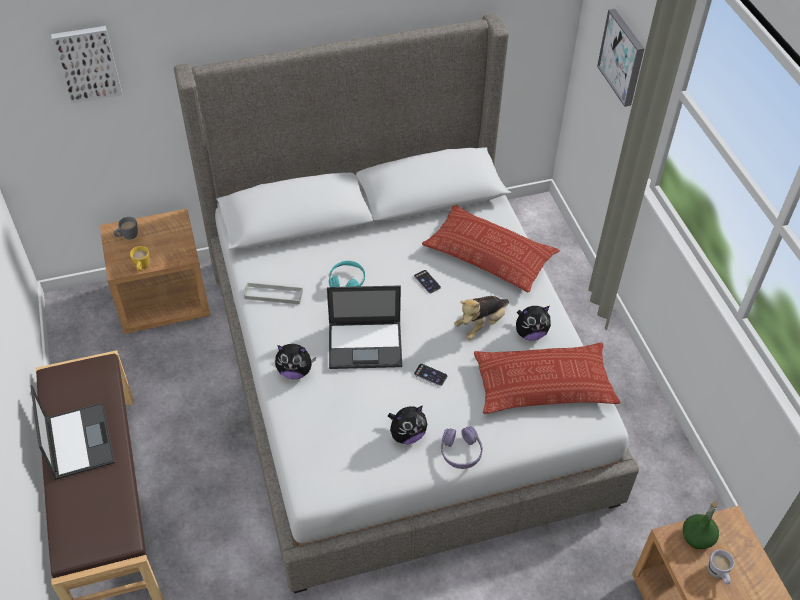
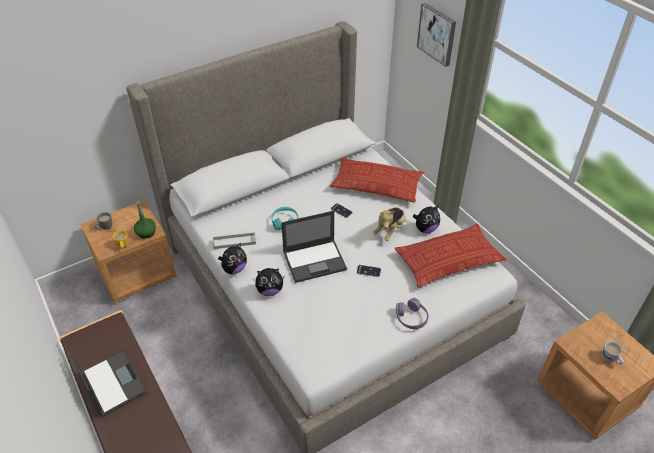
camera: 15 degrees left, 5 degrees down
picture [51,26,122,104] -> none
plush toy [388,405,427,444] -> plush toy moved to [218,242,247,274]
green bottle [683,501,719,549] -> green bottle moved to [134,201,156,239]

